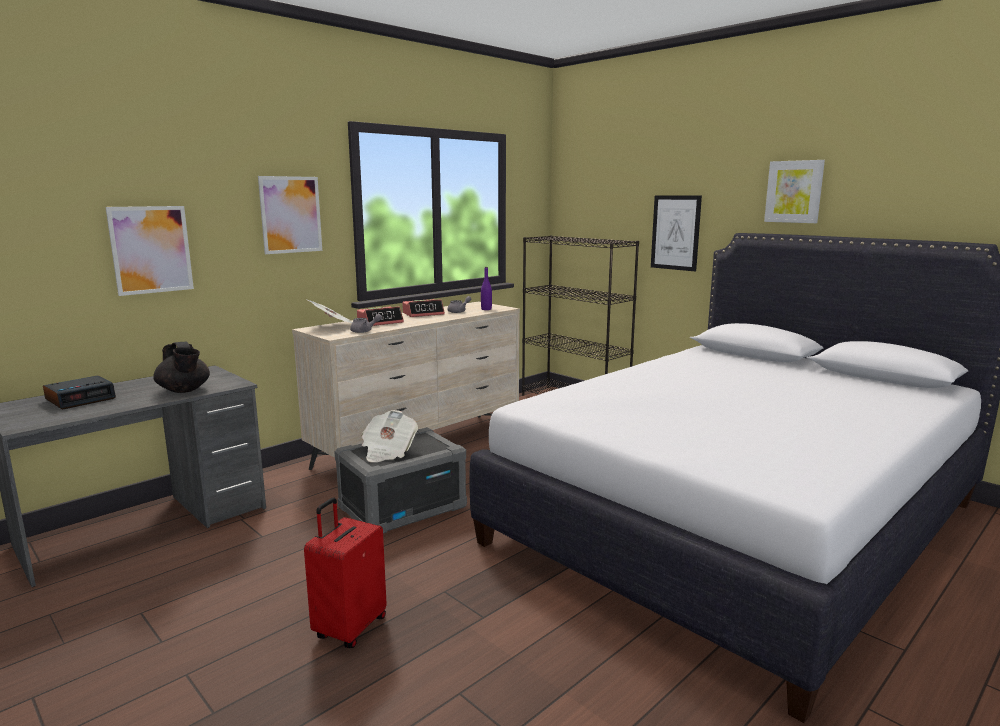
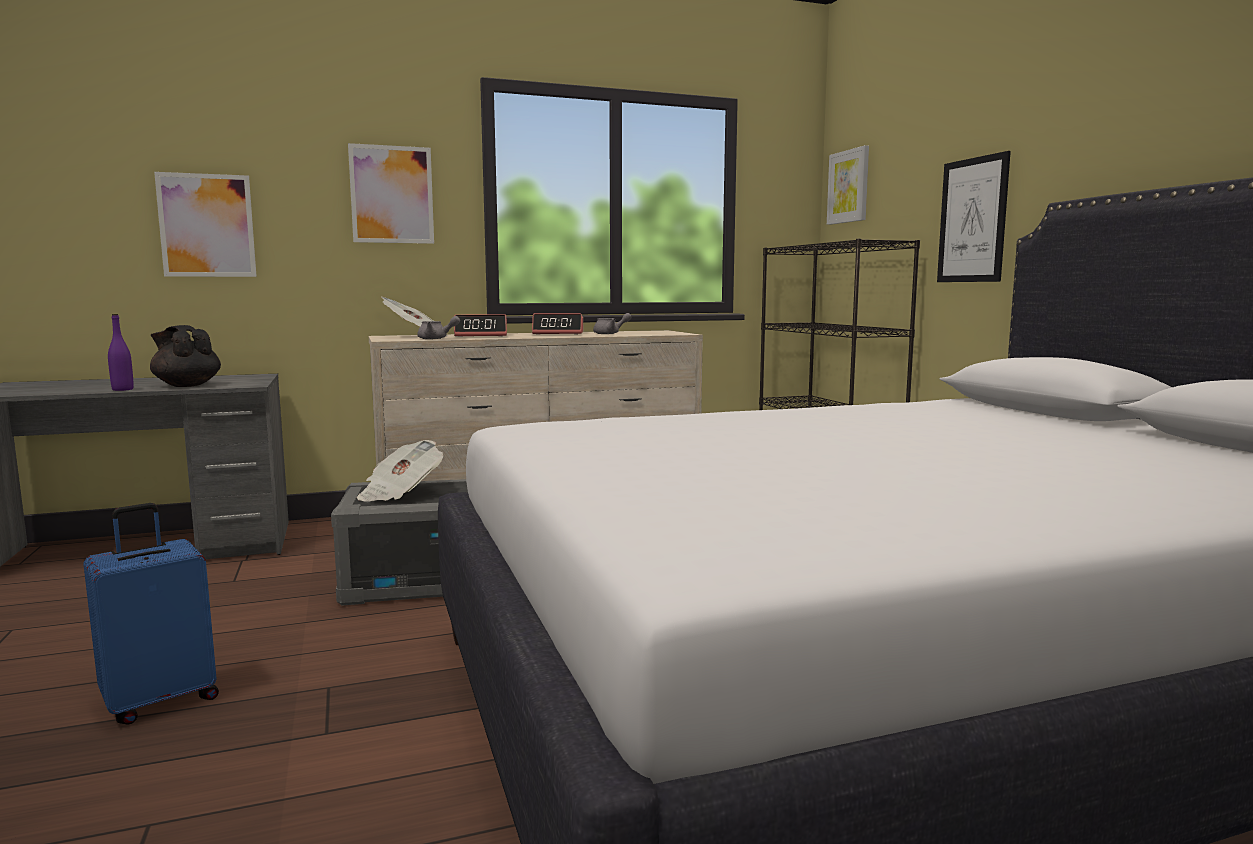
camera: 25 degrees right, 5 degrees down
alarm clock [43,375,116,409] -> none
black teapot [153,342,210,393] -> black teapot turned 135 degrees clockwise [150,325,221,387]
red suitcase [304,498,387,648] -> blue suitcase [83,503,219,725]
purple bottle [481,267,492,310] -> purple bottle moved to [108,314,134,391]
picture [764,160,825,223] -> picture moved to [827,145,869,225]

